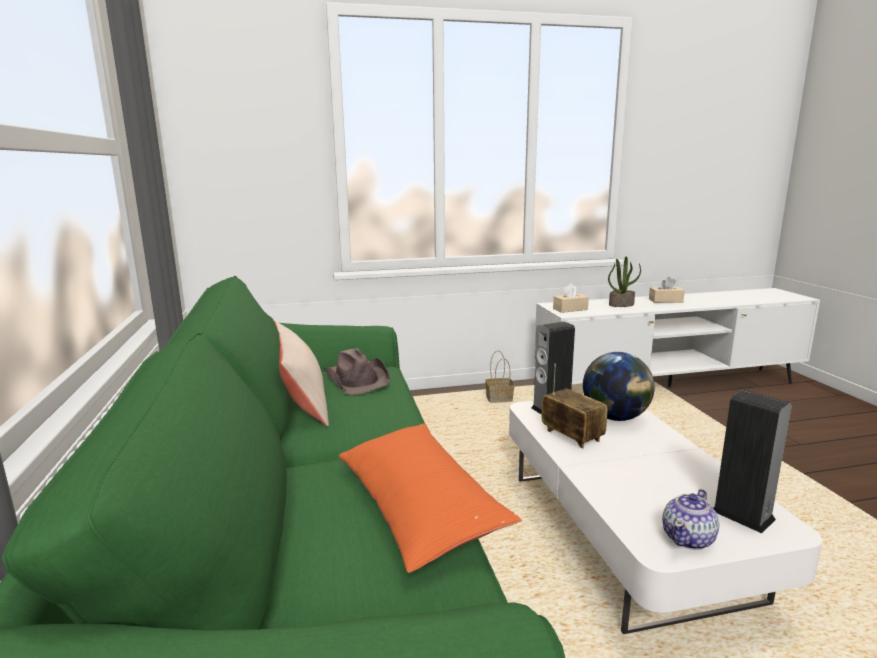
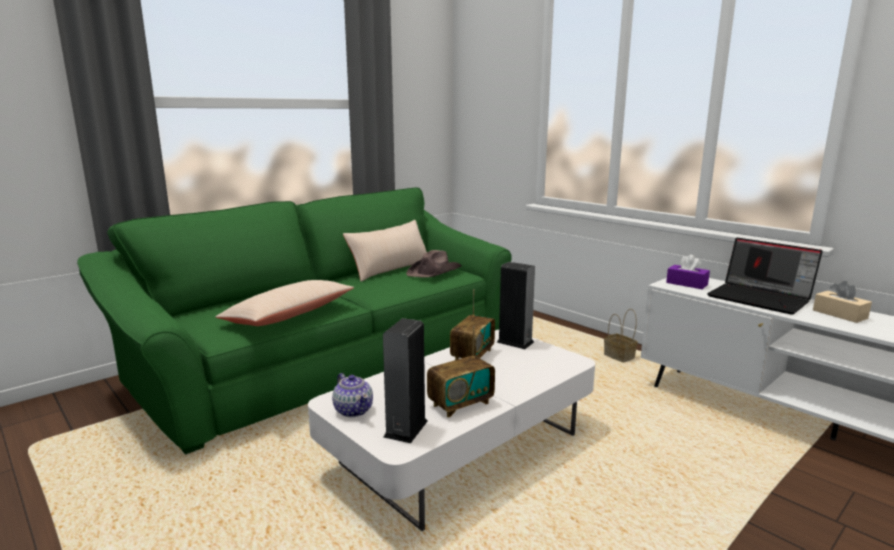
camera: 60 degrees right, 0 degrees up
orange pillow [339,423,522,573] -> beige pillow [215,280,354,326]
beige tissue box [553,283,589,313] -> purple tissue box [666,255,710,289]
globe [583,352,655,421] -> none
potted plant [608,256,641,307] -> laptop [707,238,823,315]
teapot [662,489,719,550] -> teapot turned 135 degrees counterclockwise [332,373,373,417]
none -> radio [427,326,495,417]

